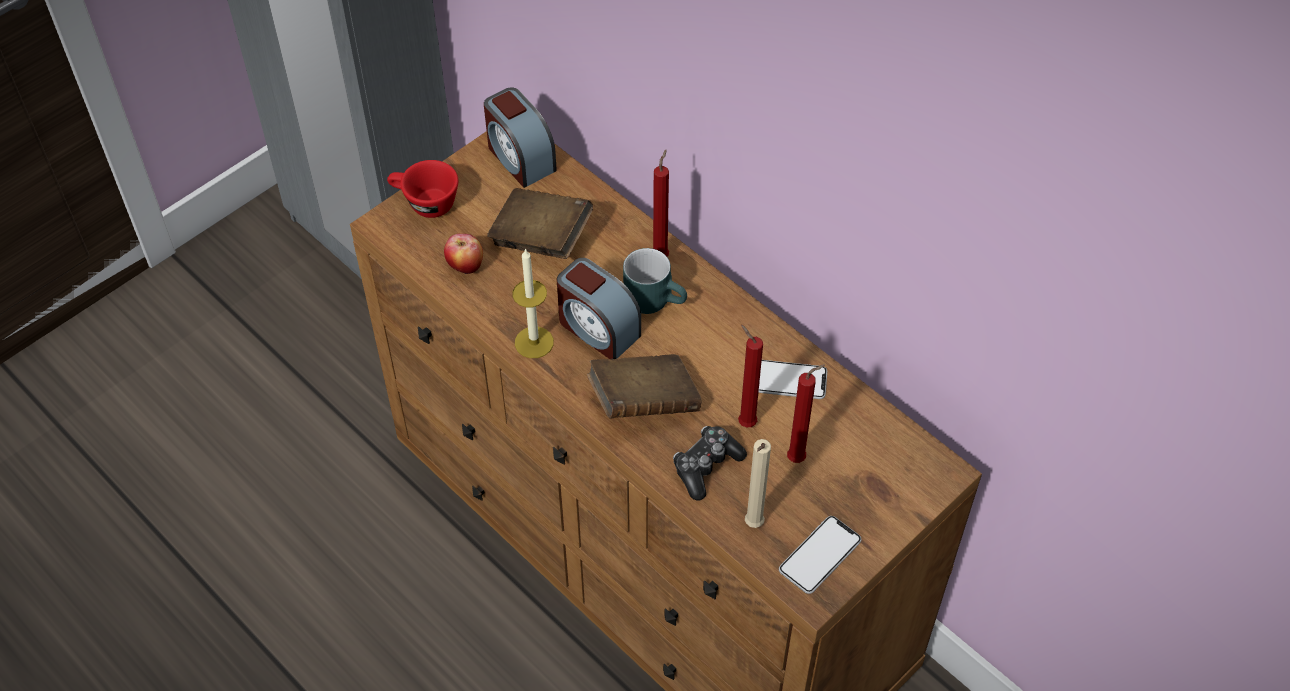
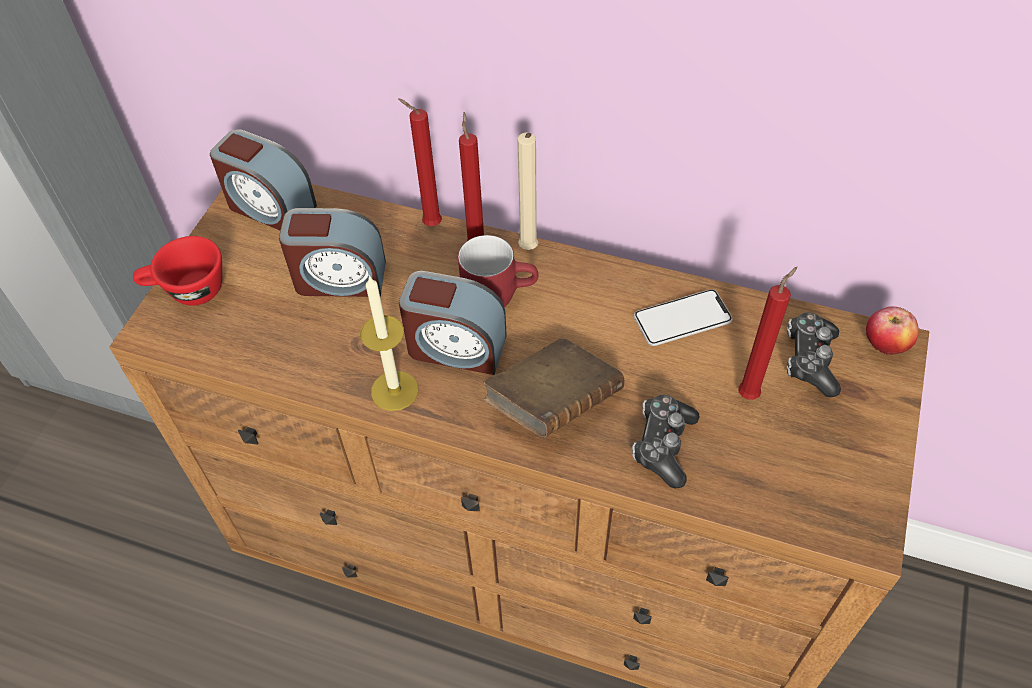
camera: 25 degrees left, 0 degrees up
apple [444,234,483,274] -> apple moved to [866,306,919,356]
brown book [487,188,593,259] -> alarm clock [279,208,386,297]
turquoise mug [623,248,687,314] -> red mug [458,235,539,307]
red candle [738,325,763,427] -> red candle moved to [398,98,442,226]
beige candle [745,439,771,528] -> beige candle moved to [517,132,539,250]
phone [779,516,862,594] -> none
none -> game controller [787,312,841,397]

